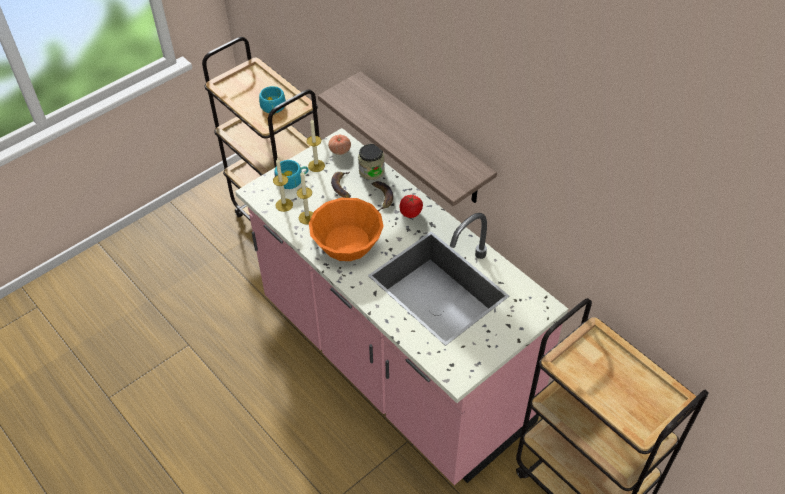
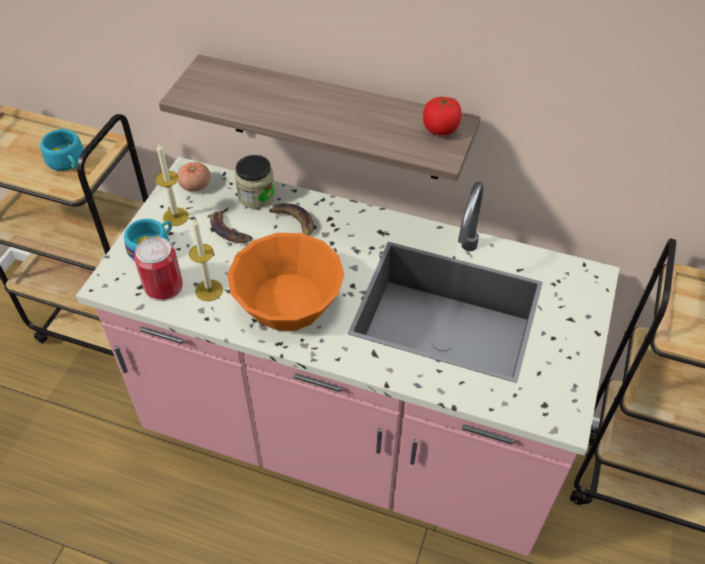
camera: 30 degrees left, 0 degrees up
candle [273,158,293,212] -> can [134,237,183,301]
tomato [400,195,423,218] -> tomato moved to [423,96,461,135]

